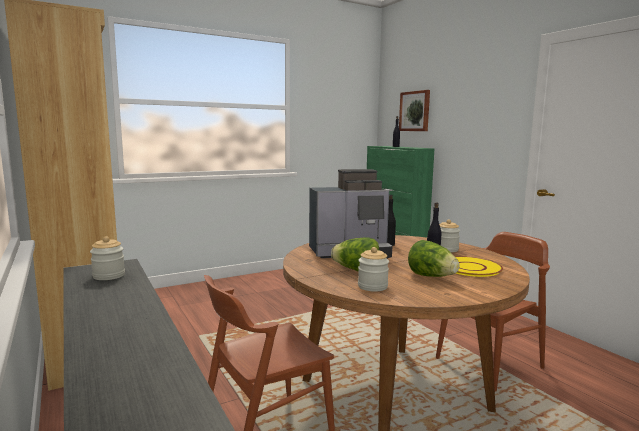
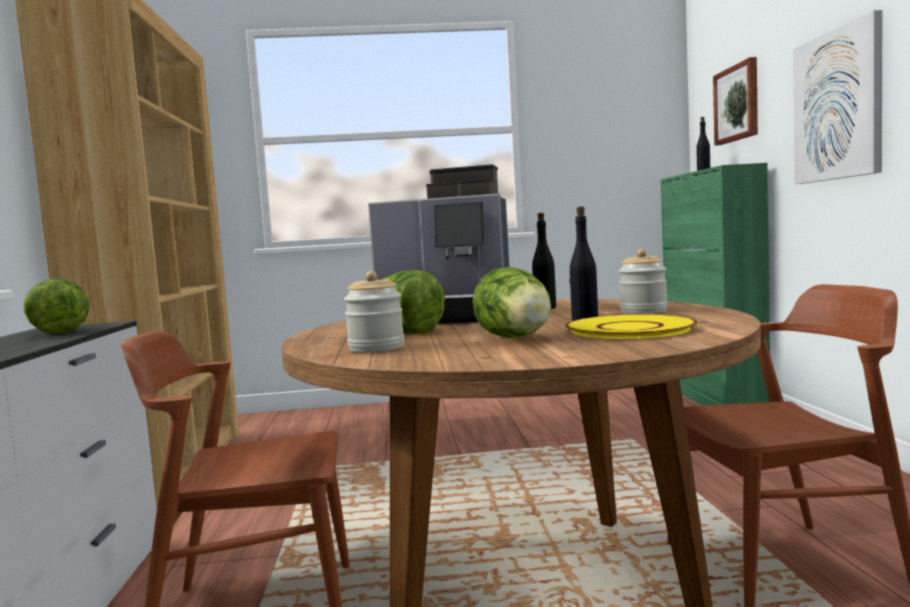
camera: 25 degrees right, 5 degrees down
jar [90,236,125,280] -> lettuce [23,279,89,334]
none -> picture [793,10,882,184]

